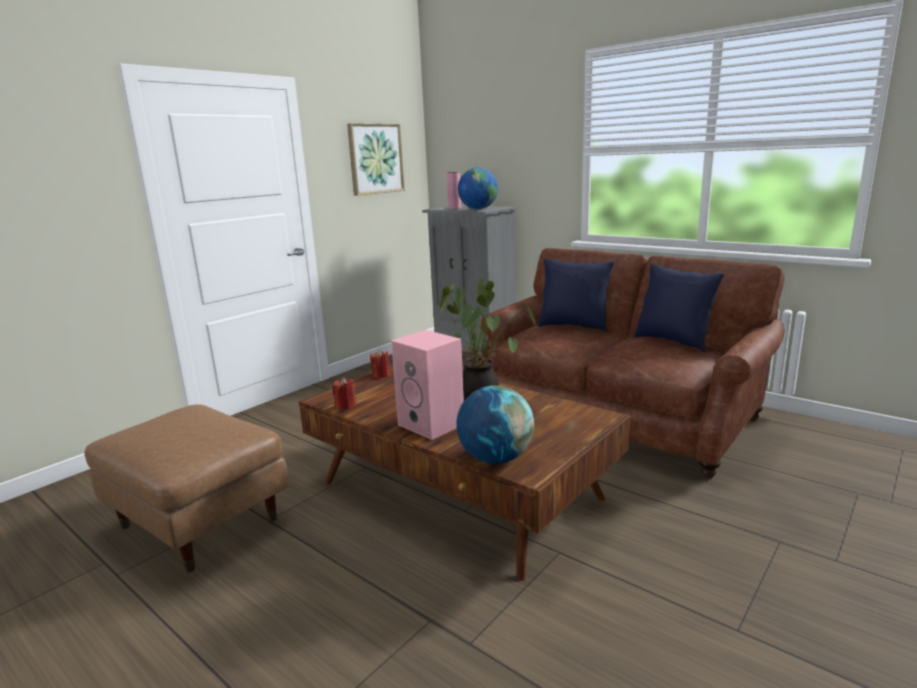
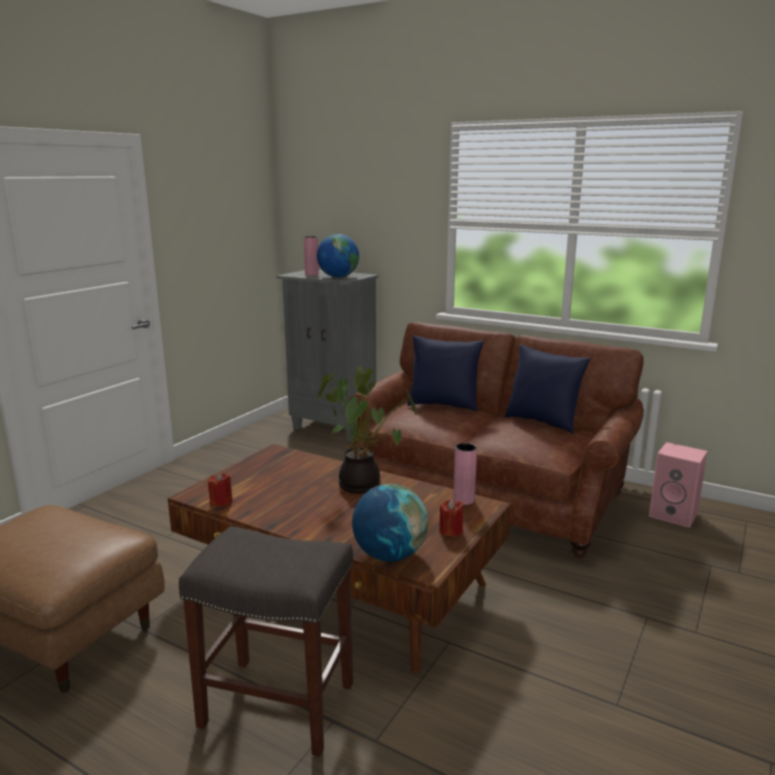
camera: 10 degrees left, 0 degrees up
picture [347,123,404,195] -> none
red candle [370,349,390,378] -> red candle moved to [439,499,463,537]
pink speaker [391,330,464,440] -> pink speaker moved to [649,442,708,528]
none -> grey stool [179,526,353,757]
none -> pink vase [453,443,477,505]

